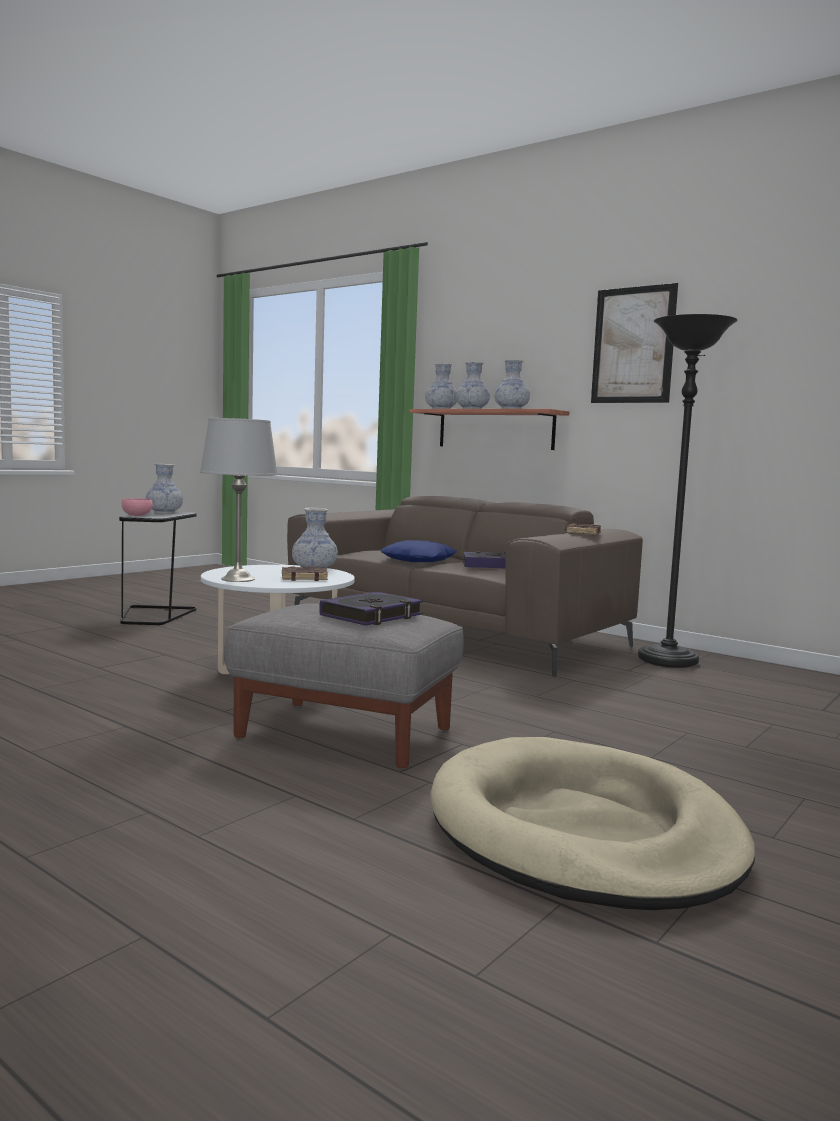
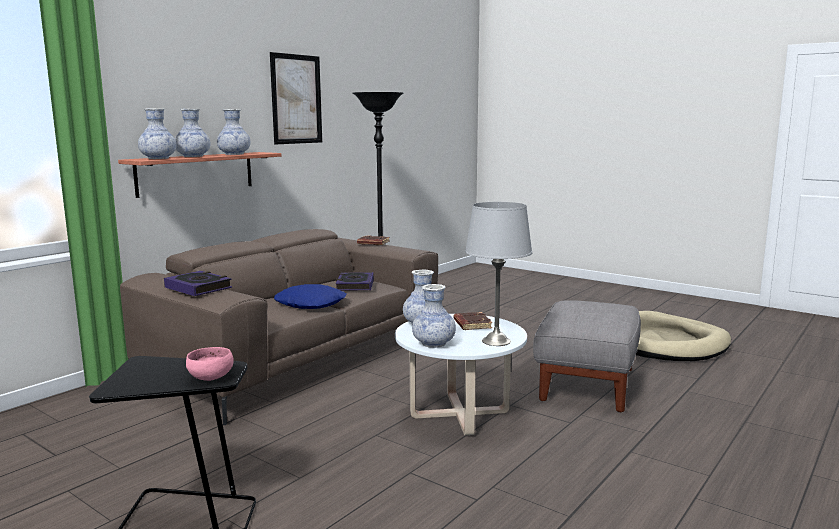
camera: 90 degrees left, 5 degrees up
vase [146,464,183,514] -> vase moved to [412,284,456,348]
book [319,592,423,625] -> book moved to [164,271,232,296]

